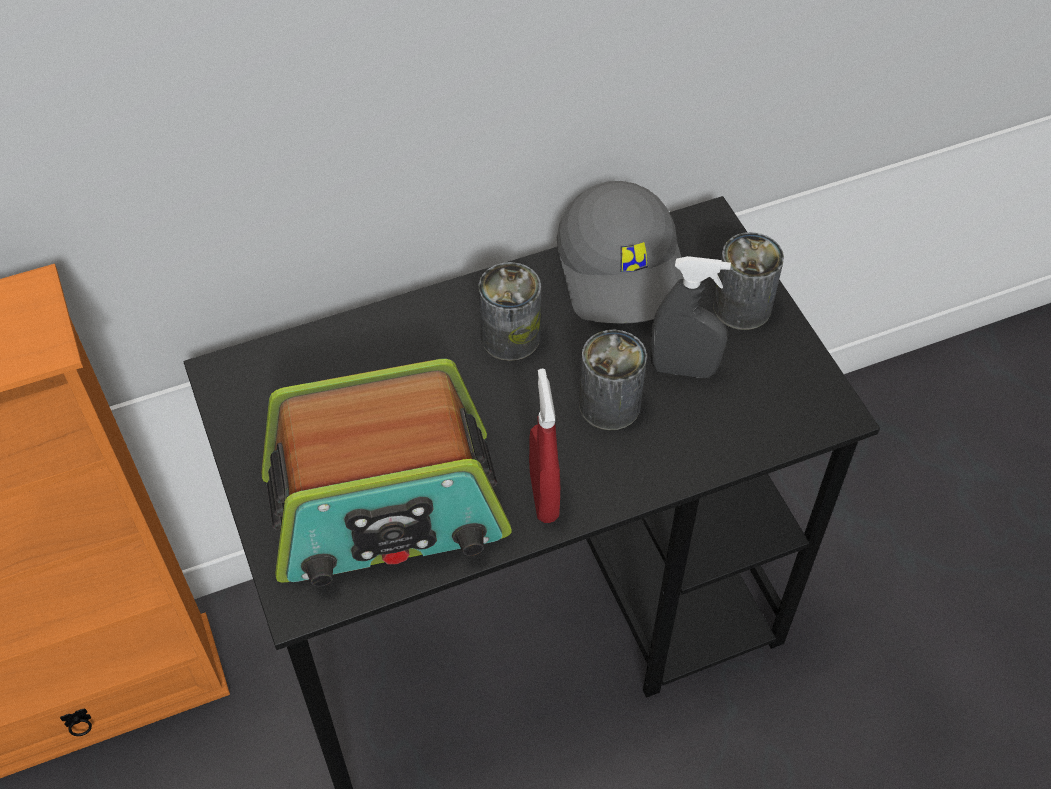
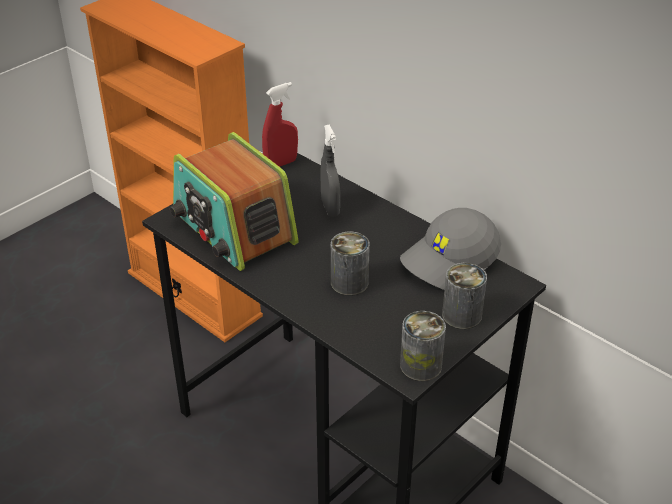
camera: 65 degrees right, 15 degrees down
can [479,262,541,361] -> can moved to [400,311,446,381]
red spray bottle [529,368,560,523] -> red spray bottle moved to [262,82,298,167]
grey spray bottle [650,256,731,378] -> grey spray bottle moved to [321,124,340,217]

